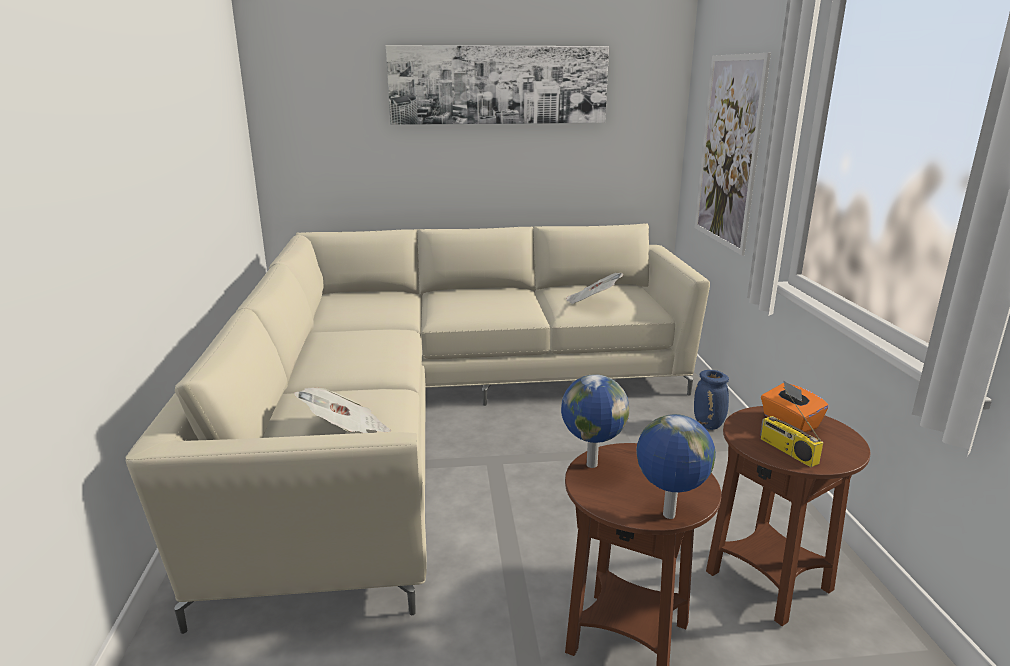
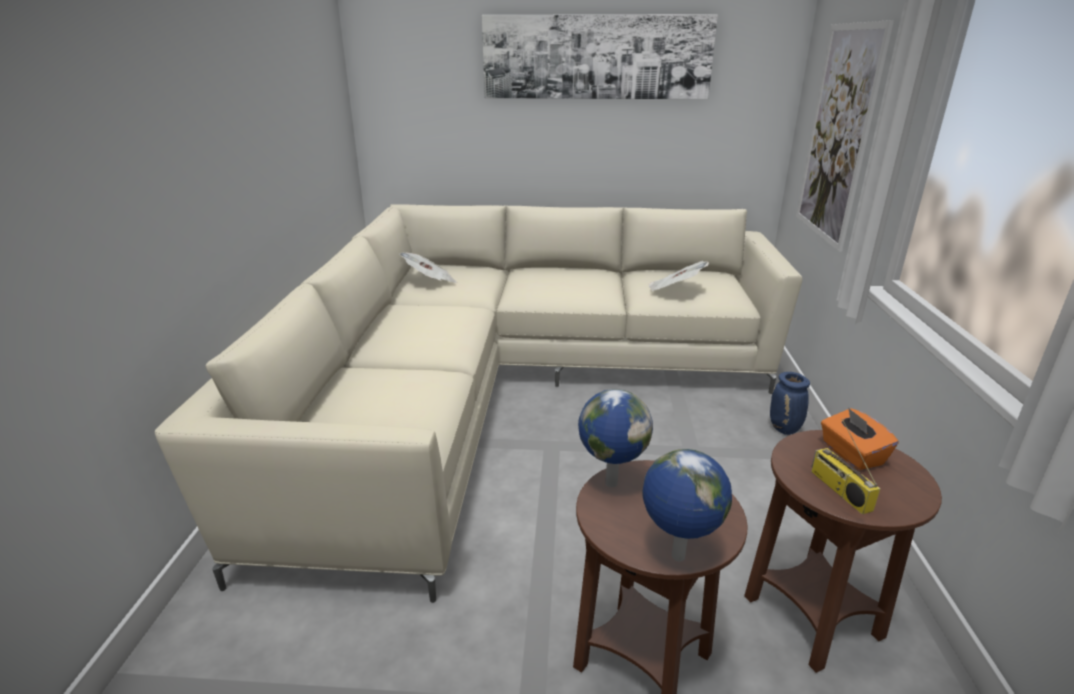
camera: 10 degrees right, 5 degrees up
newspaper [294,387,391,433] -> newspaper moved to [399,253,458,283]

